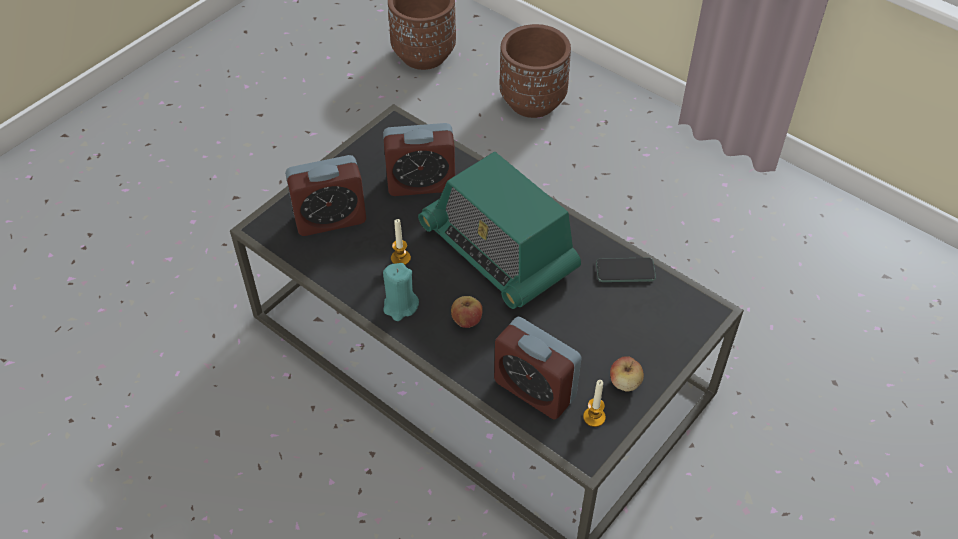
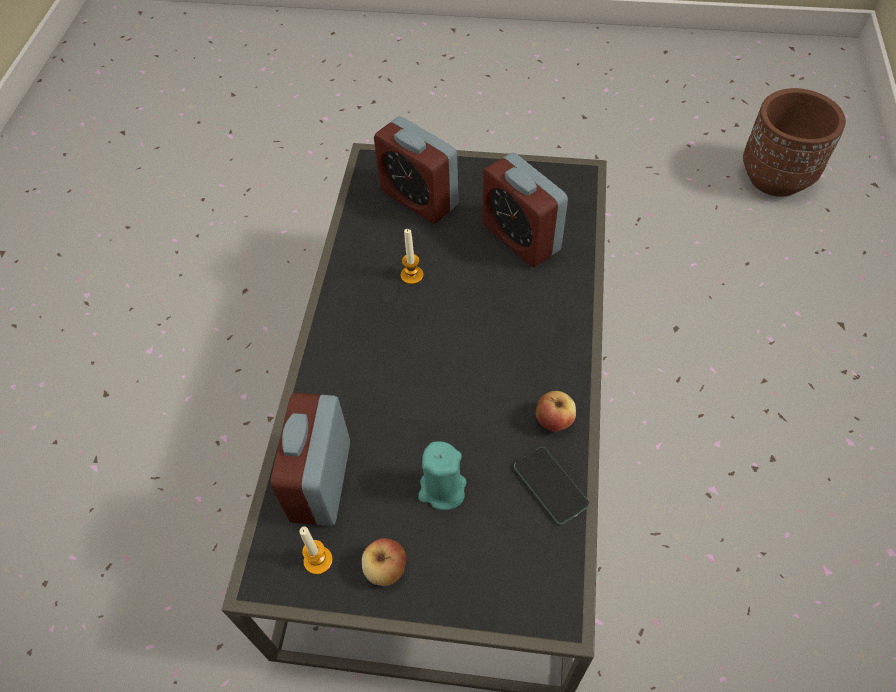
camera: 60 degrees right, 5 degrees up
turquoise candle [383,263,419,321] -> turquoise candle moved to [418,441,467,510]
radio [418,151,581,309] -> none
apple [451,296,483,328] -> apple moved to [535,391,576,432]
brown planter [500,24,571,118] -> none

